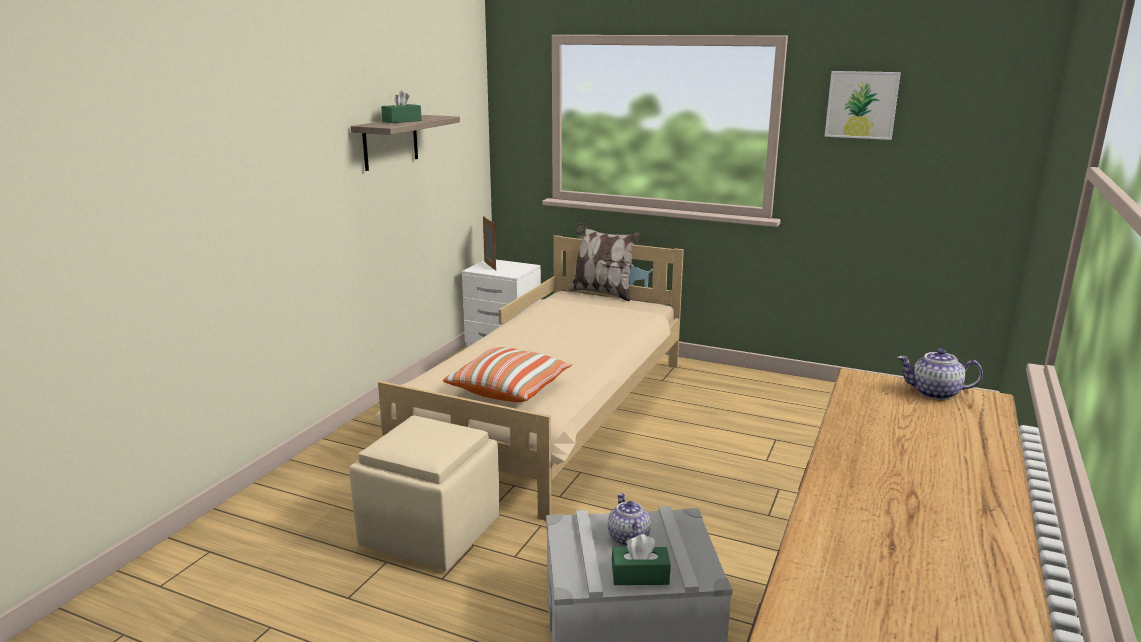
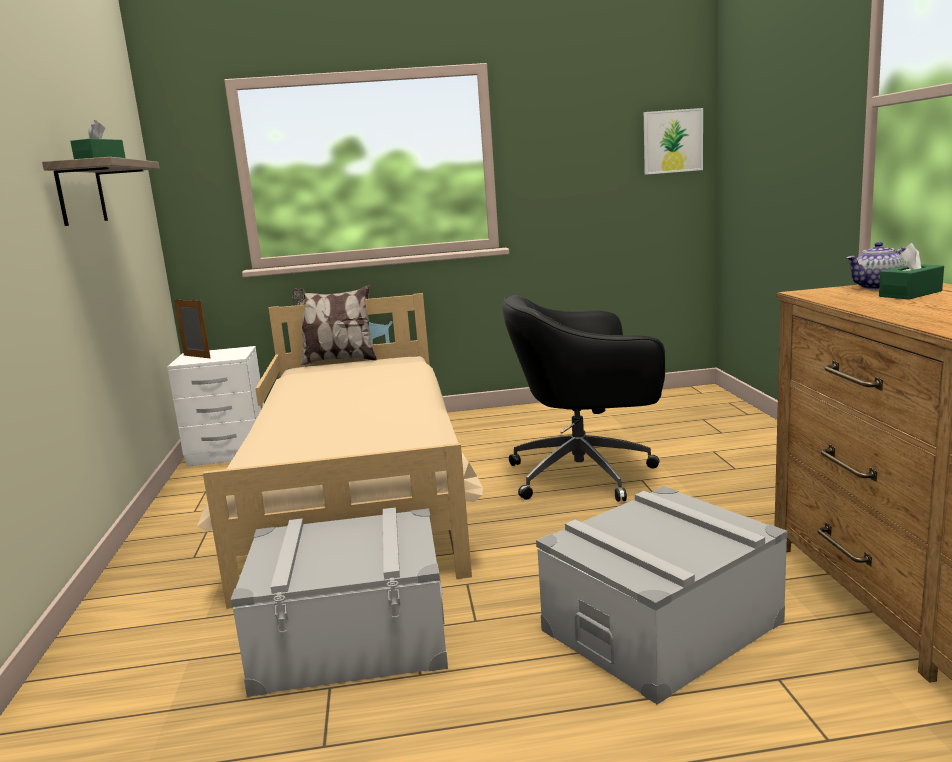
camera: 30 degrees left, 5 degrees down
beige ottoman [349,415,499,571] -> grey storage box [230,507,448,697]
pillow [443,347,572,402] -> none
teapot [608,493,651,547] -> none
green tissue box [612,534,671,585] -> green tissue box moved to [879,243,944,299]
picture [825,71,901,140] -> picture moved to [644,108,703,175]
none -> black office chair [502,295,665,502]

